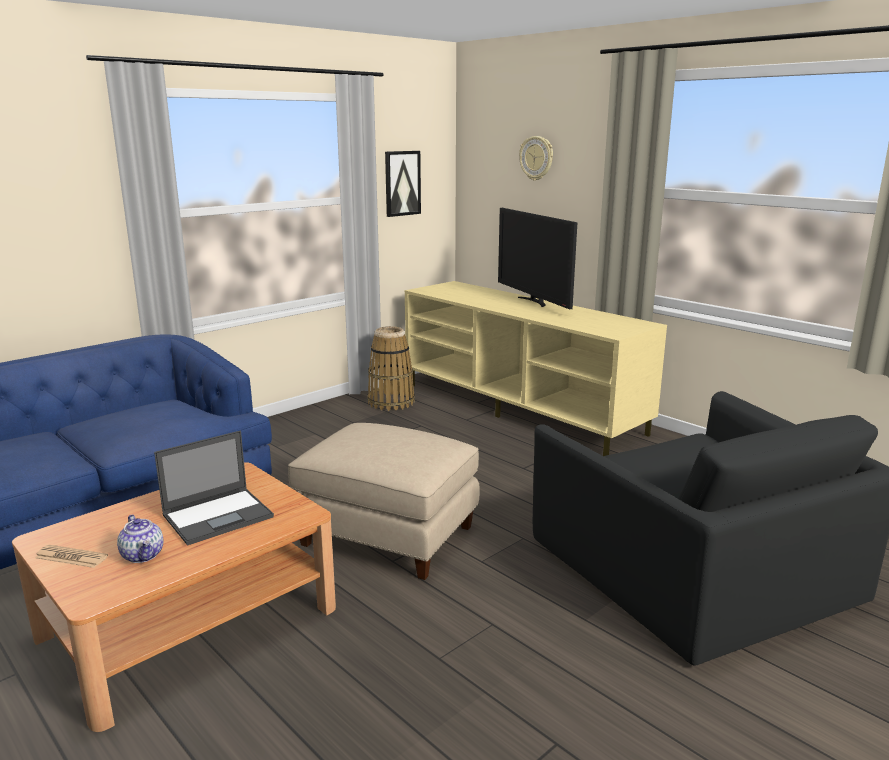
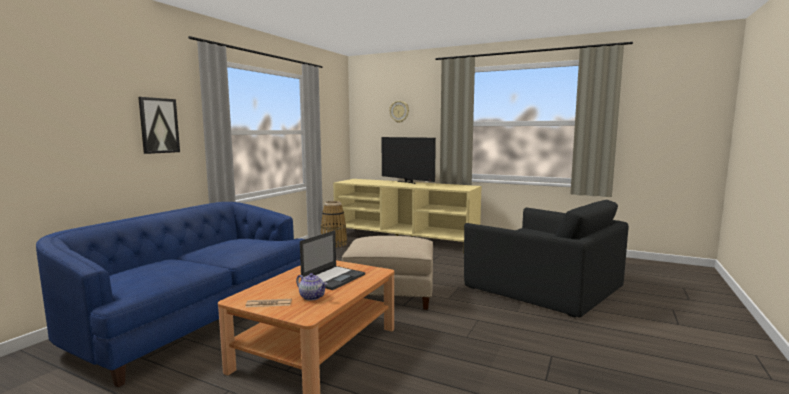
camera: 20 degrees left, 10 degrees down
picture [385,151,421,217] -> picture moved to [138,97,180,154]

